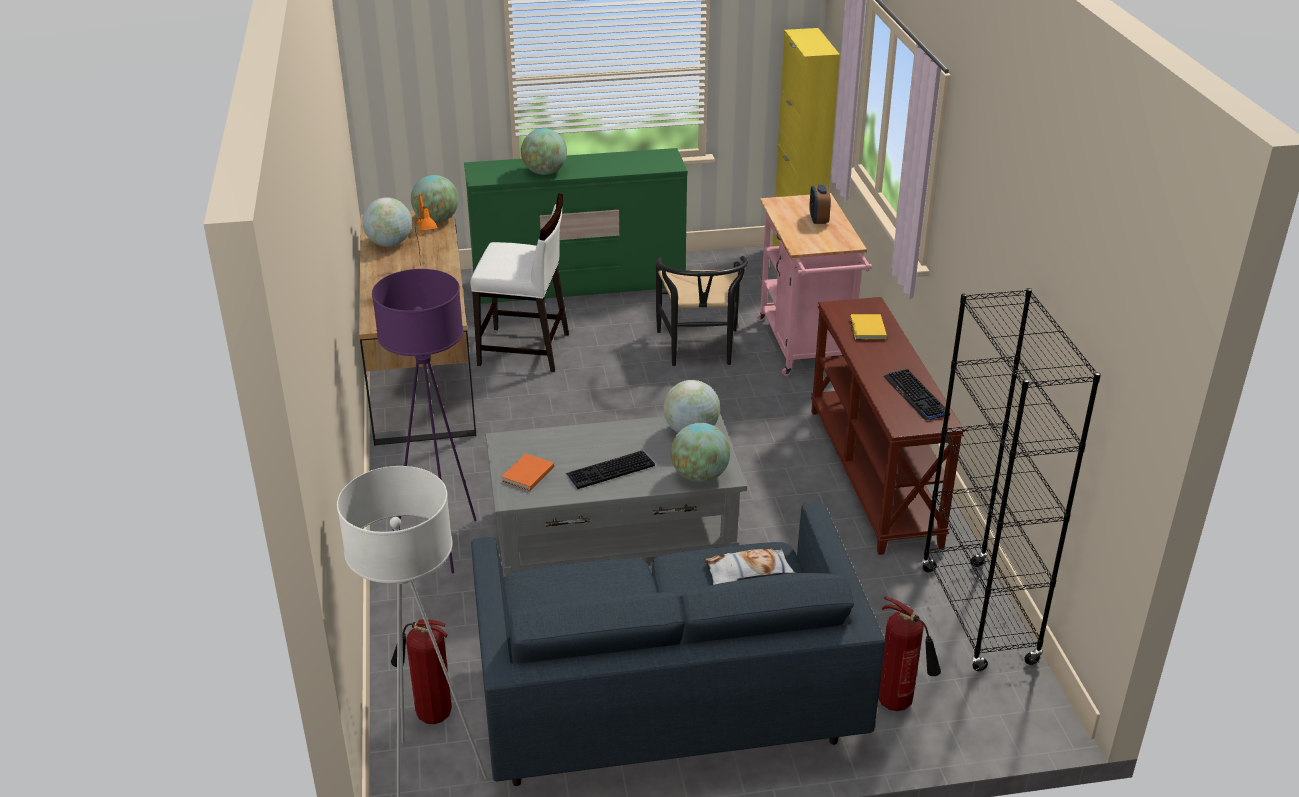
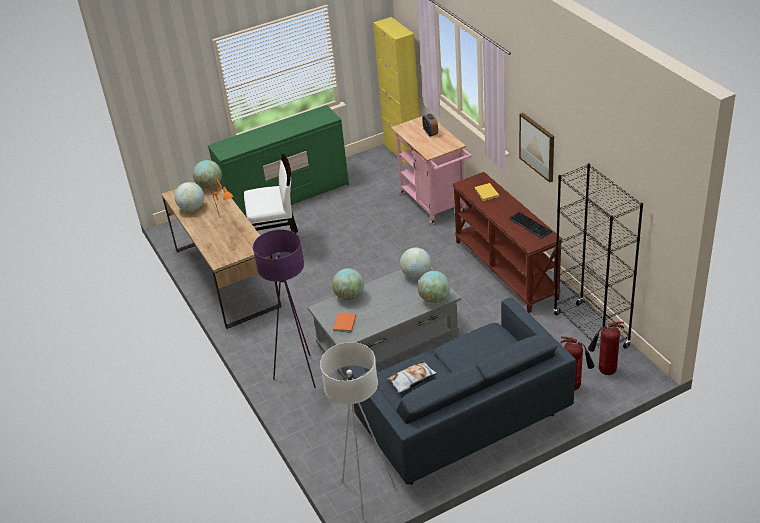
camera: 15 degrees left, 5 degrees up
fire extinguisher [391,619,452,724] -> fire extinguisher moved to [588,322,624,375]
globe [521,128,567,175] -> globe moved to [332,268,364,300]
keyboard [565,451,655,489] -> none
black chair [656,256,748,366] -> none
pillow [704,548,795,585] -> pillow moved to [387,361,438,393]
none -> picture [519,113,554,183]

